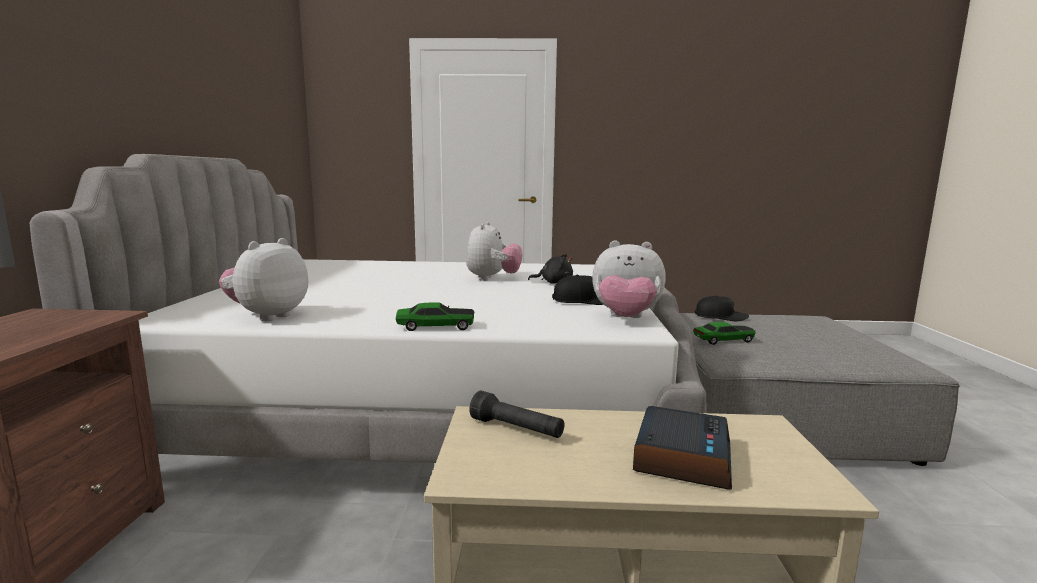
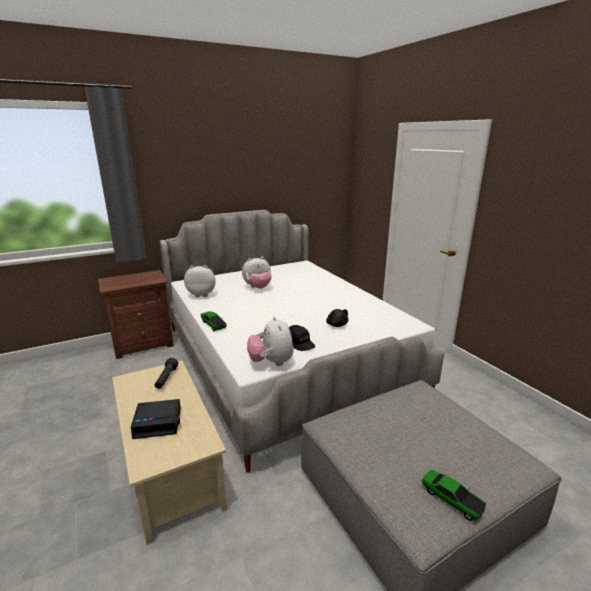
camera: 60 degrees right, 10 degrees up
plush toy [466,222,522,281] -> plush toy moved to [242,257,272,289]
toy car [693,322,755,345] -> toy car moved to [422,469,486,521]
black cap [695,296,749,321] -> none

